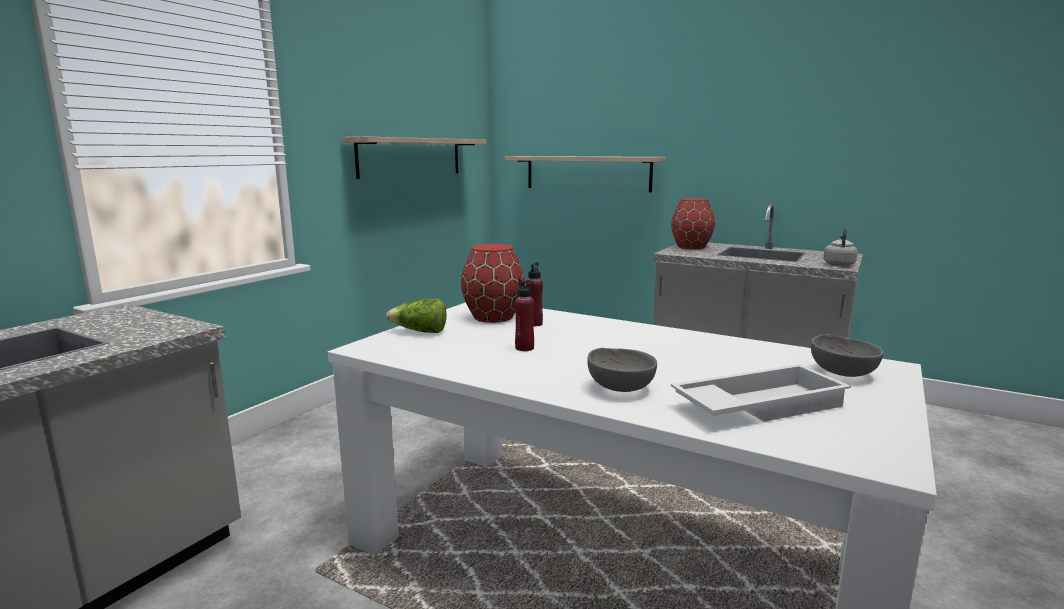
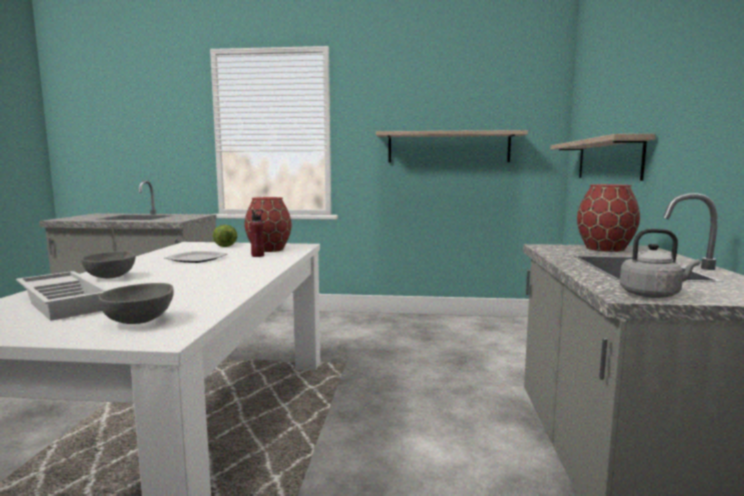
camera: 65 degrees right, 5 degrees down
red bottle [515,279,534,351] -> plate [165,251,227,263]

